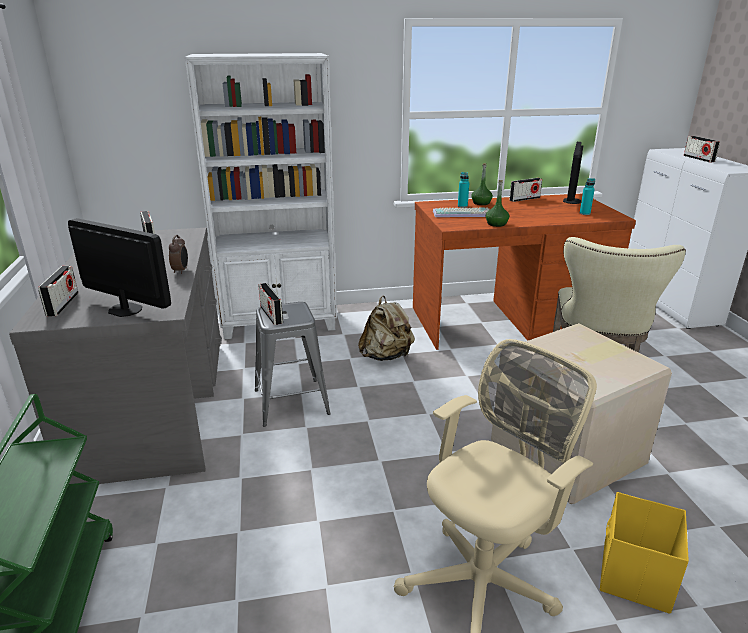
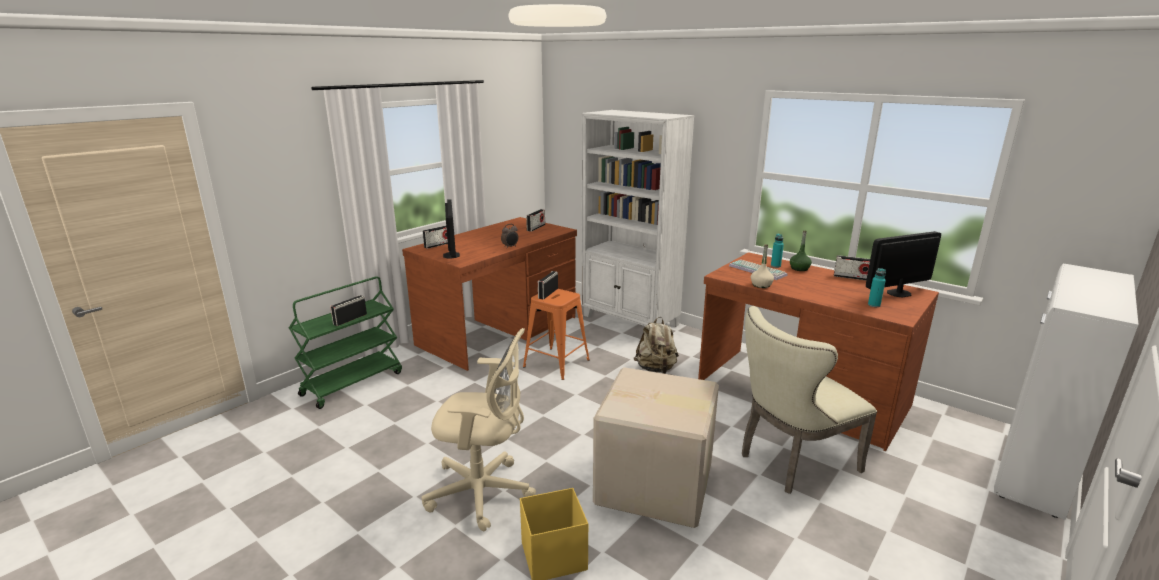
camera: 50 degrees right, 5 degrees down
grey desk [9,228,222,484] -> brown desk [402,217,577,371]
grey stool [255,302,331,427] -> orange stool [523,289,590,380]
green bottle [486,180,509,227] -> beige bottle [751,244,774,288]
radio [684,136,720,163] -> radio moved to [330,295,367,326]

